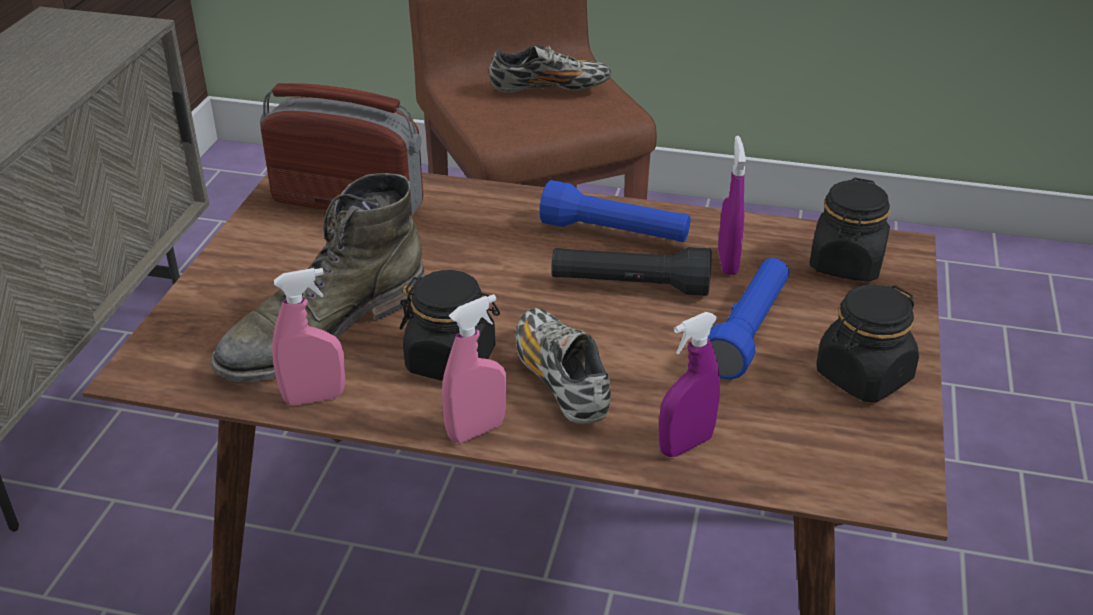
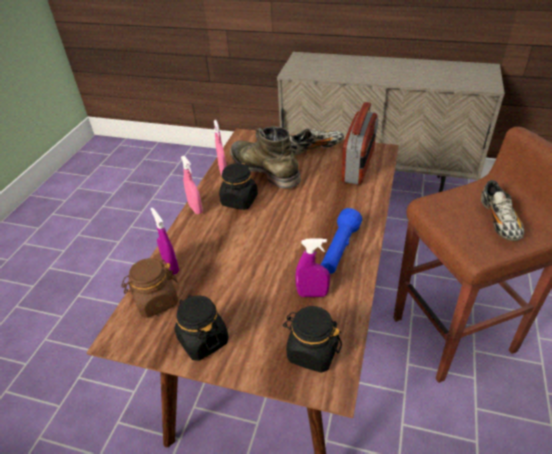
camera: 95 degrees right, 5 degrees up
shoe [516,308,610,424] -> shoe moved to [290,128,344,155]
black flashlight [551,247,712,296] -> none
blue flashlight [708,258,789,379] -> none
none -> brown jar [121,258,178,318]

